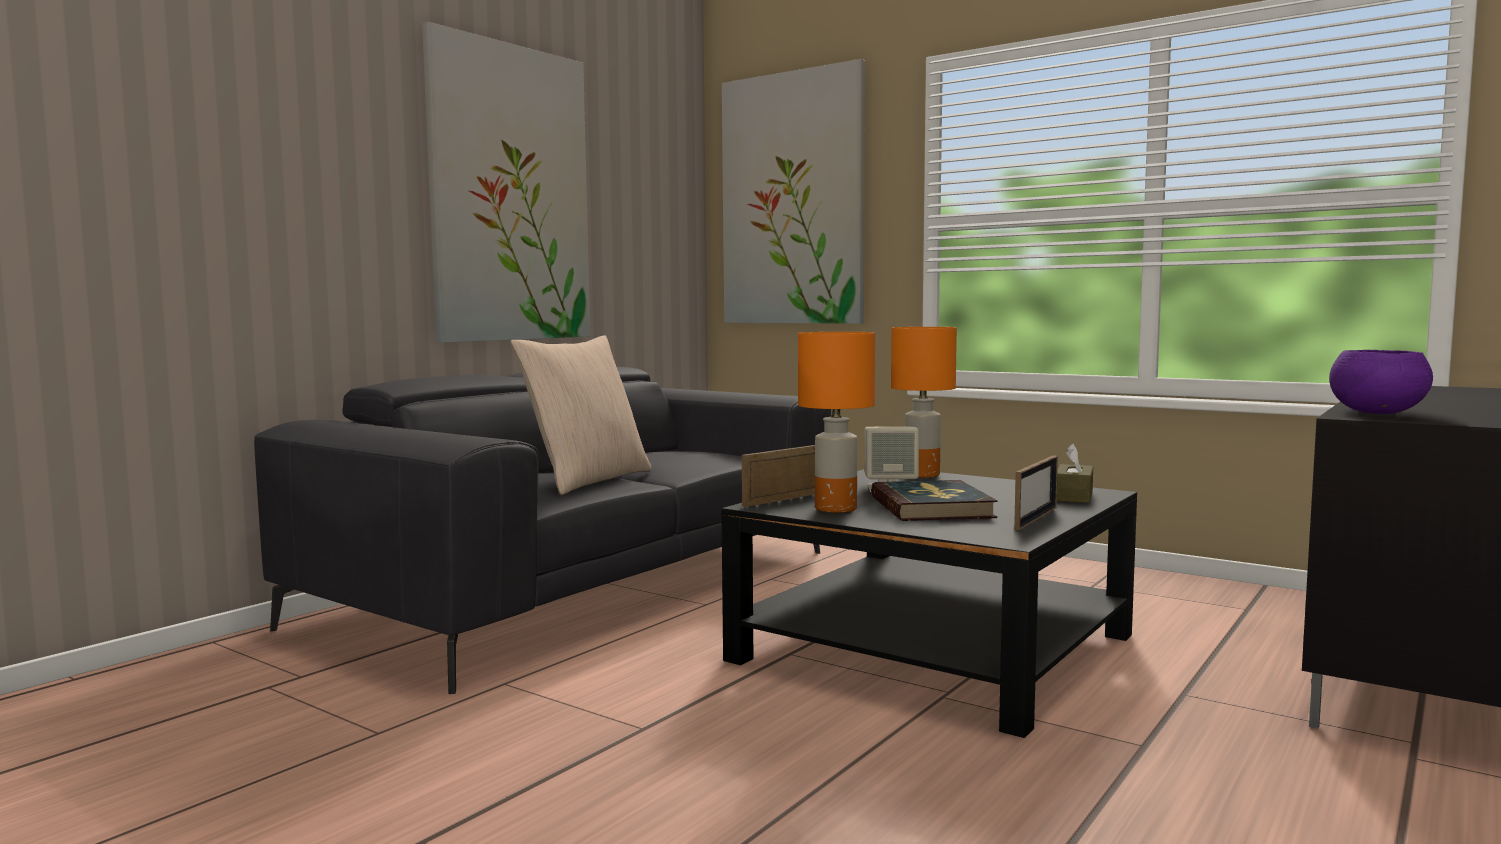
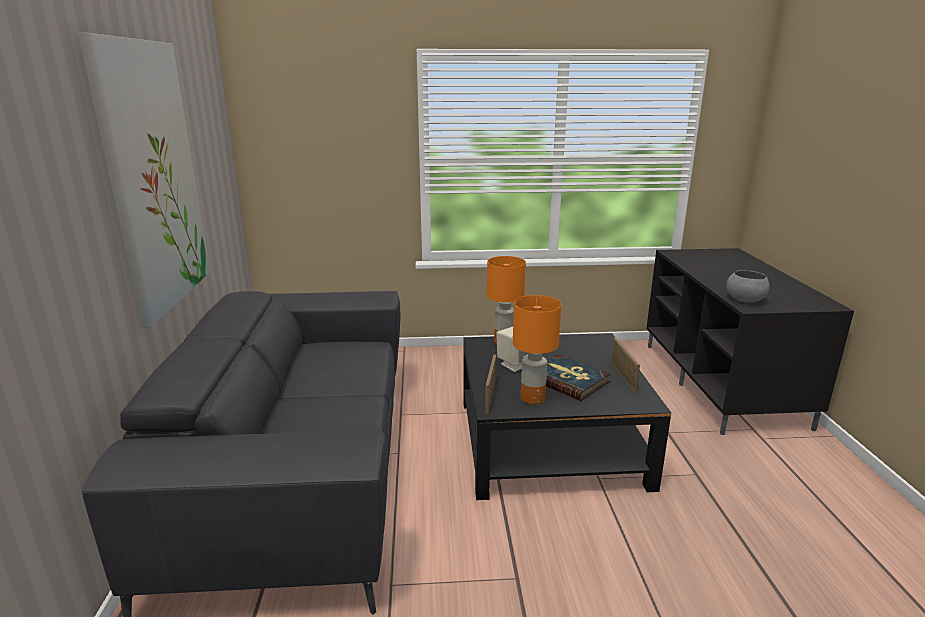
camera: 40 degrees left, 15 degrees up
beige pillow [510,335,651,495] -> none
picture [722,59,865,324] -> none
brown tissue box [1057,444,1093,503] -> none
purple bowl [1329,350,1433,414] -> grey bowl [726,270,770,303]

